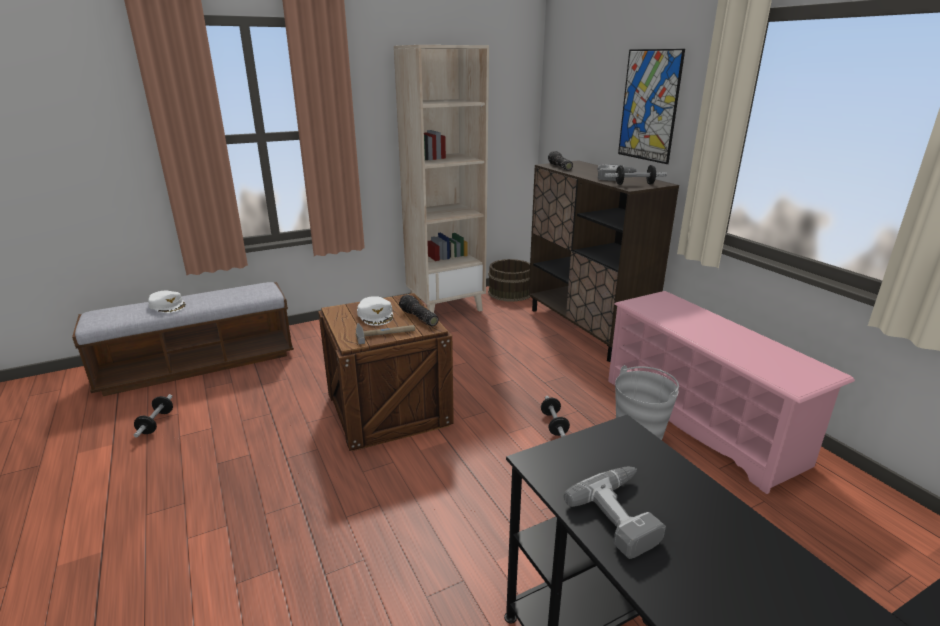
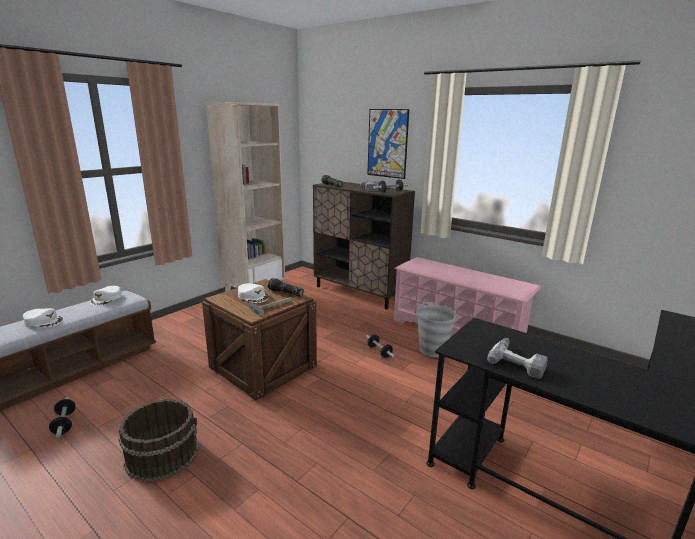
camera: 25 degrees left, 5 degrees down
brown bucket [488,259,531,302] -> brown bucket moved to [119,399,198,482]
none -> white cap [90,286,121,306]

